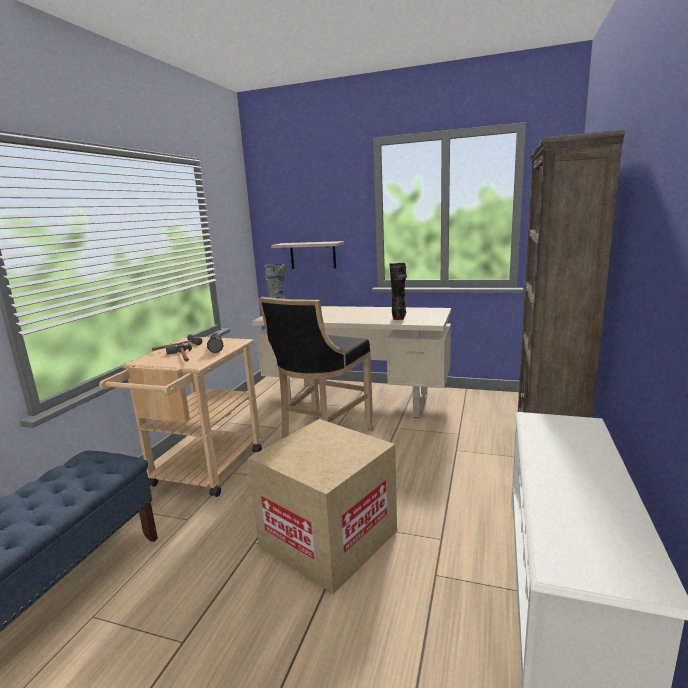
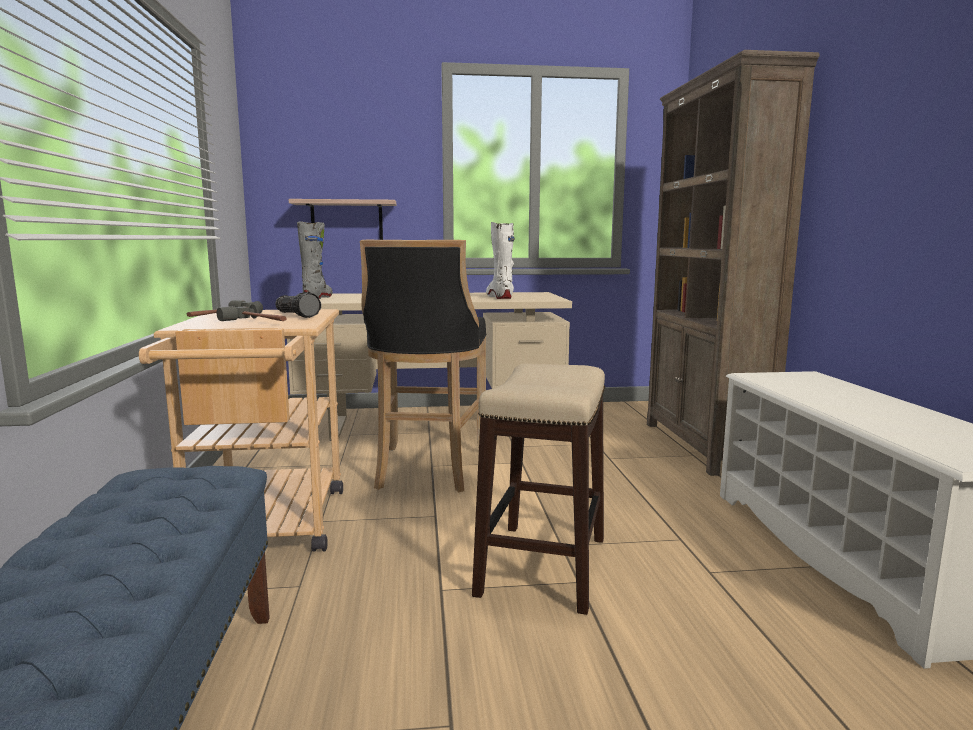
camera: 25 degrees left, 5 degrees down
cardboard box [248,419,397,594] -> stool [472,364,605,615]
black boot [389,263,407,320] -> white boot [486,222,515,299]

